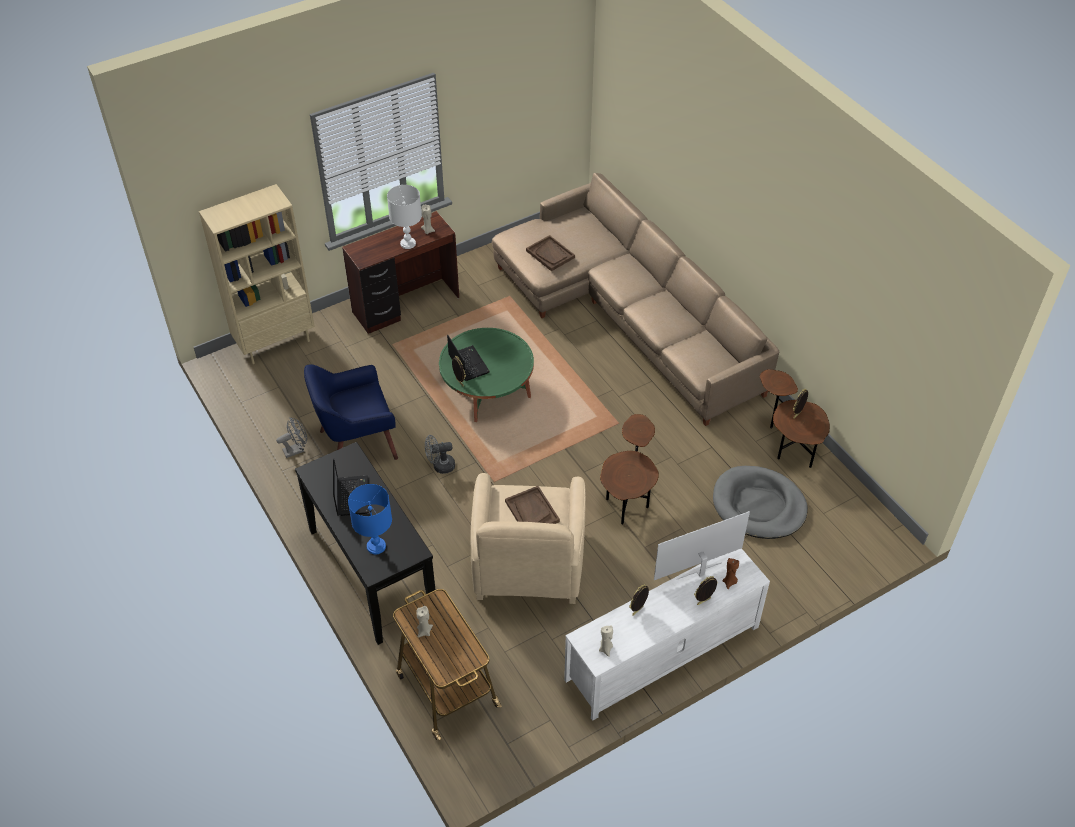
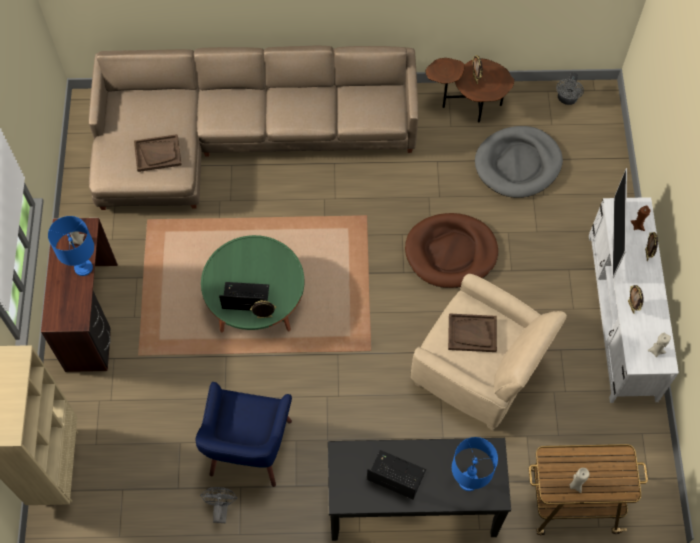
camera: 60 degrees left, 15 degrees up
white table lamp [387,185,422,249] -> blue table lamp [48,216,94,276]
grey fan [425,435,455,474] -> grey fan moved to [556,72,584,105]
brown side table [600,414,659,525] -> brown dog bed [405,213,498,288]

